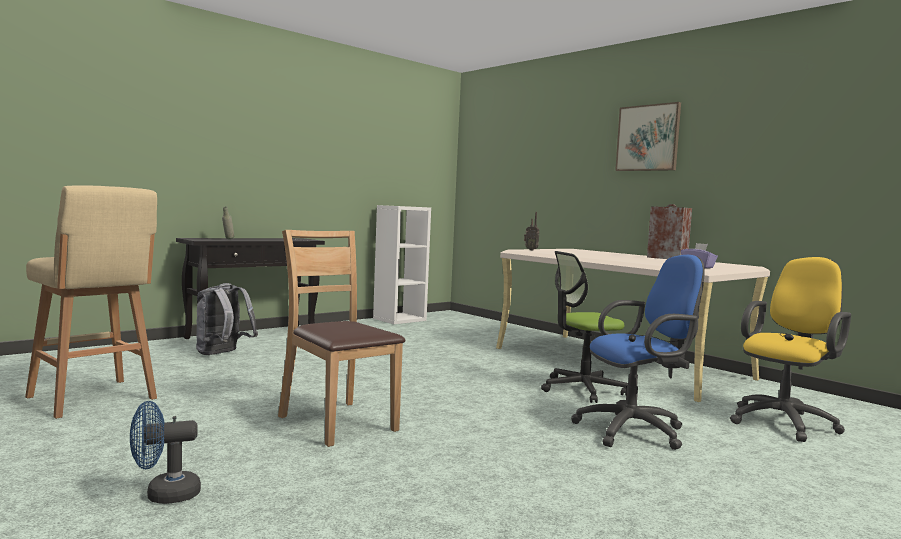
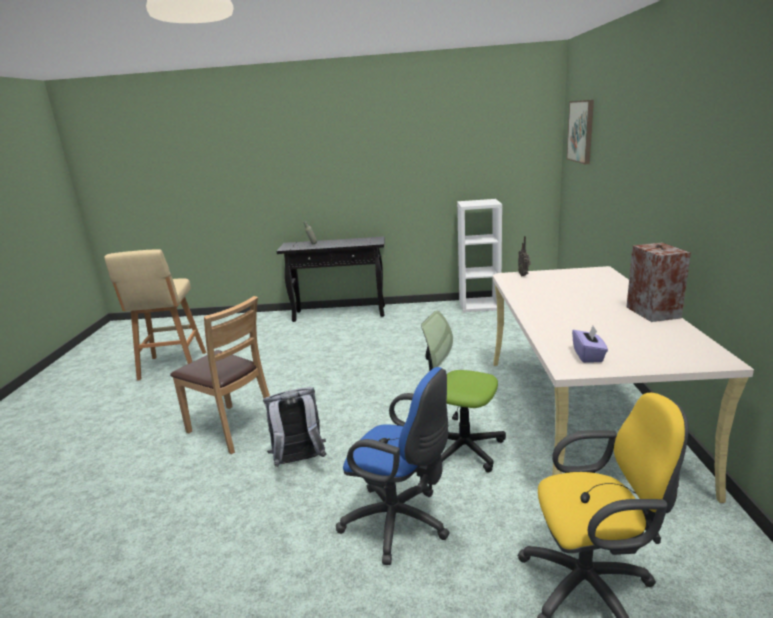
camera: 45 degrees right, 15 degrees up
blue fan [130,401,201,504] -> none
grey backpack [196,283,258,355] -> grey backpack moved to [263,387,326,467]
brown chair [278,230,405,447] -> brown chair turned 120 degrees clockwise [170,296,270,454]
picture [615,102,681,171] -> picture moved to [567,100,594,164]

